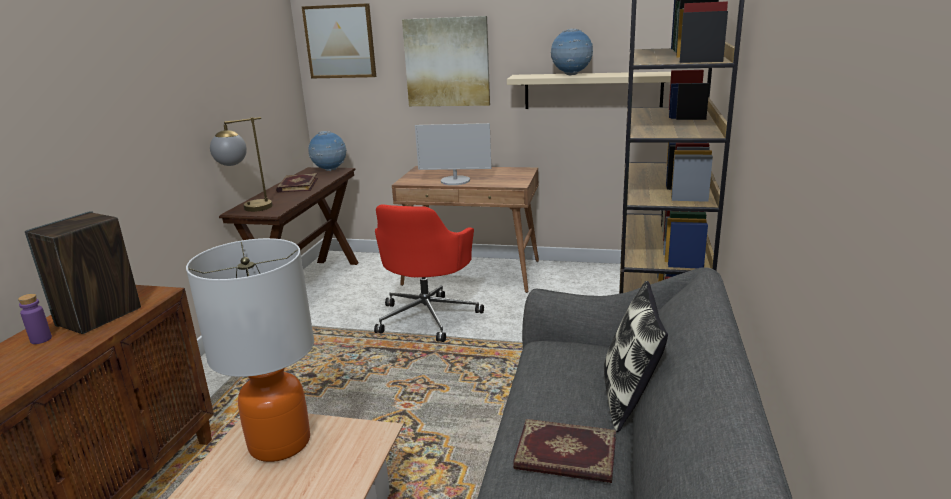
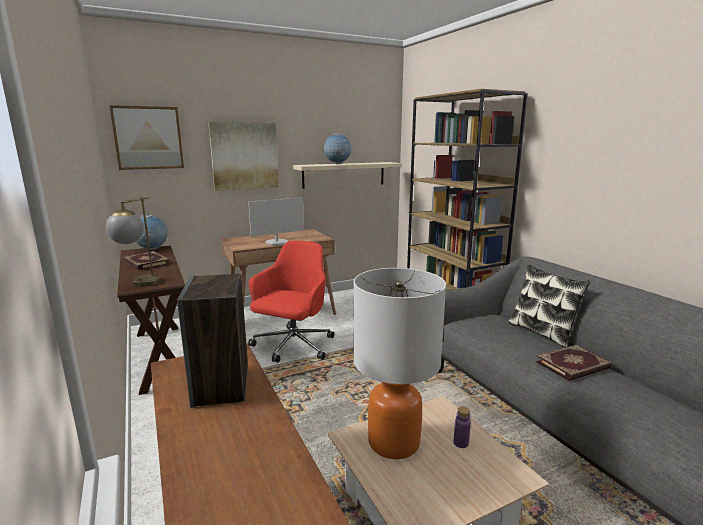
camera: 40 degrees left, 5 degrees down
purple bottle [18,294,52,344] -> purple bottle moved to [454,407,471,448]
red office chair [374,204,484,342] -> red office chair turned 135 degrees counterclockwise [248,240,334,363]

